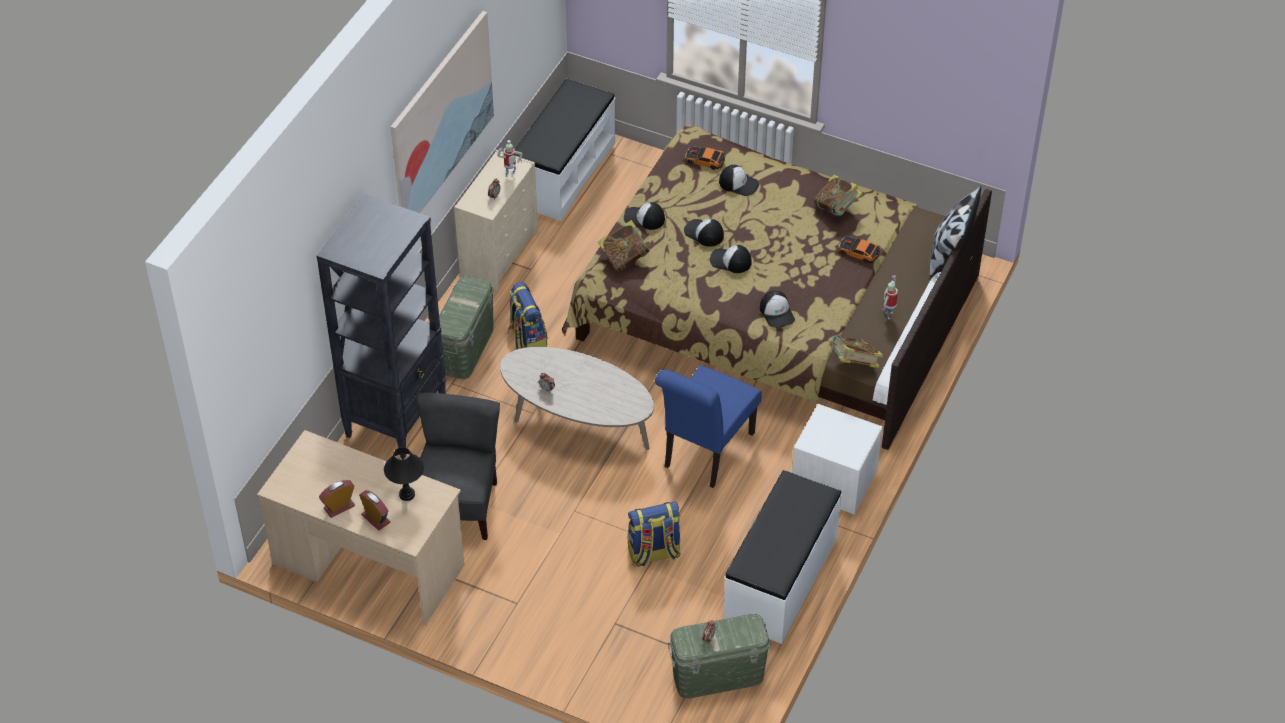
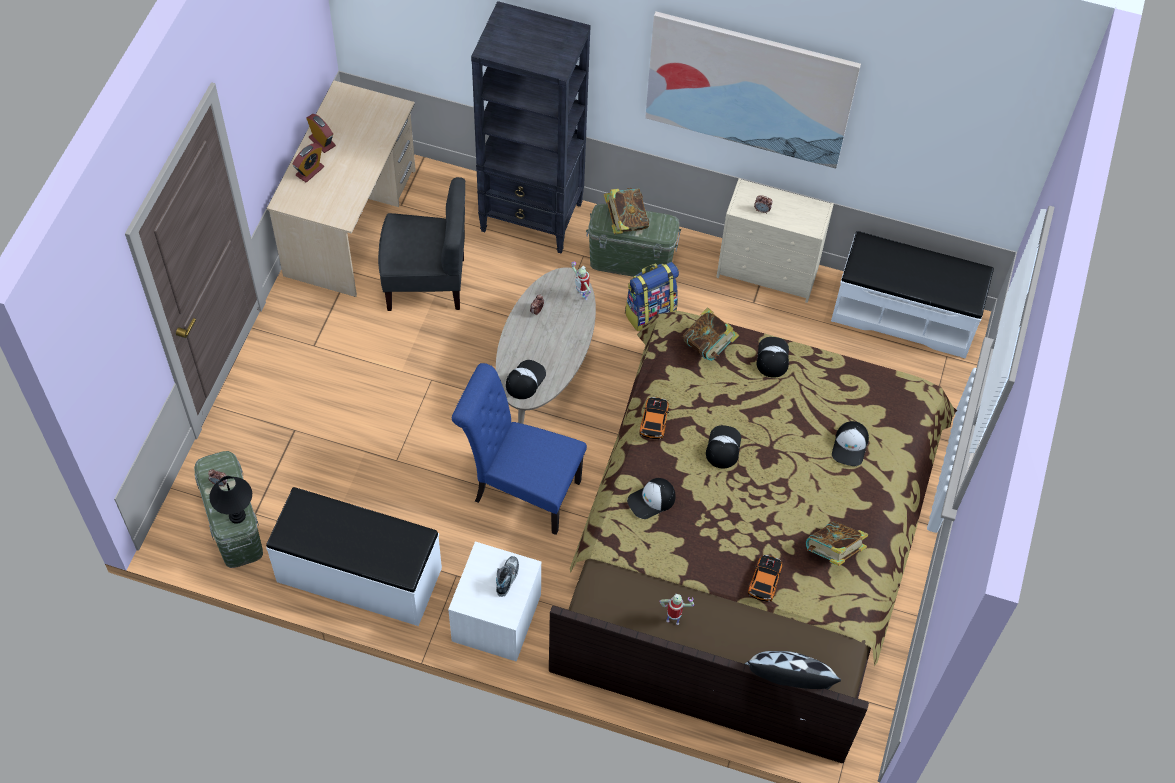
camera: 80 degrees right, 10 degrees up
black table lamp [384,447,424,501] -> black table lamp moved to [209,476,252,524]
toy robot [497,140,523,177] -> toy robot moved to [571,262,591,300]
backpack [627,501,681,567] -> none
cap [684,219,724,247] -> cap moved to [506,360,546,399]
toy car [685,146,726,170] -> toy car moved to [640,397,669,439]
book [829,336,883,368] -> book moved to [604,188,649,234]
none -> shoe [496,556,519,597]

